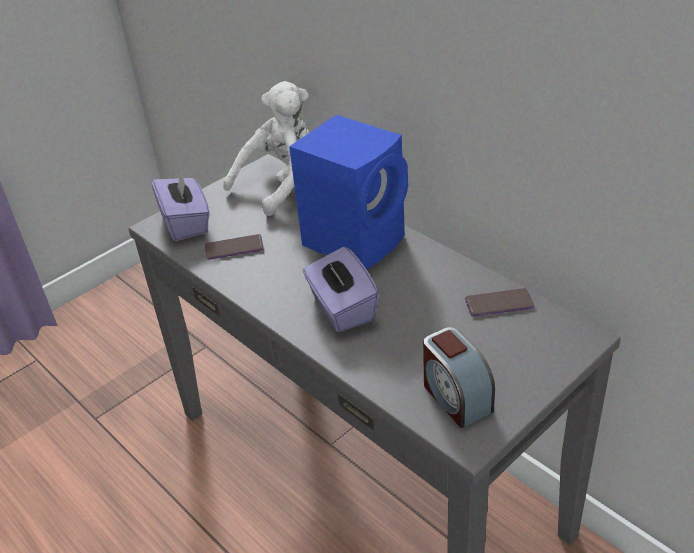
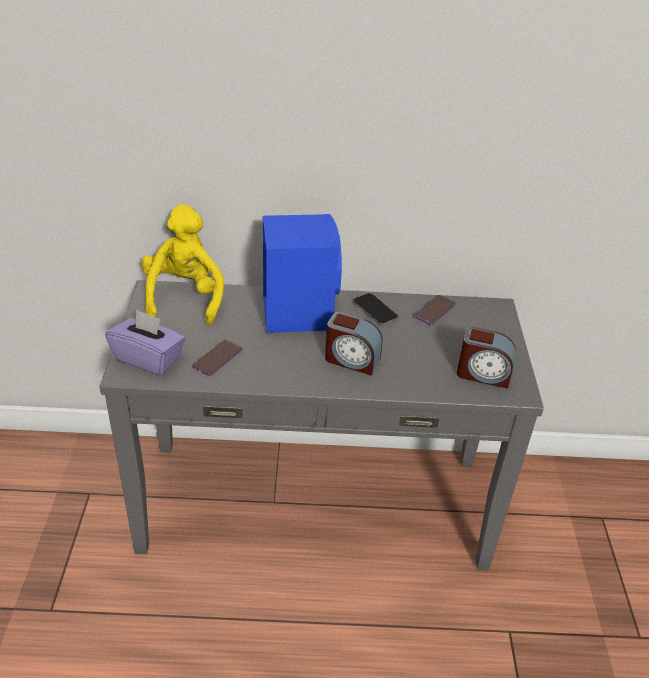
camera: 50 degrees left, 0 degrees up
white plush toy [223,81,309,216] -> yellow plush toy [141,204,224,325]
purple tissue box [303,247,379,332] -> alarm clock [325,312,382,375]
none -> phone [354,293,398,325]

